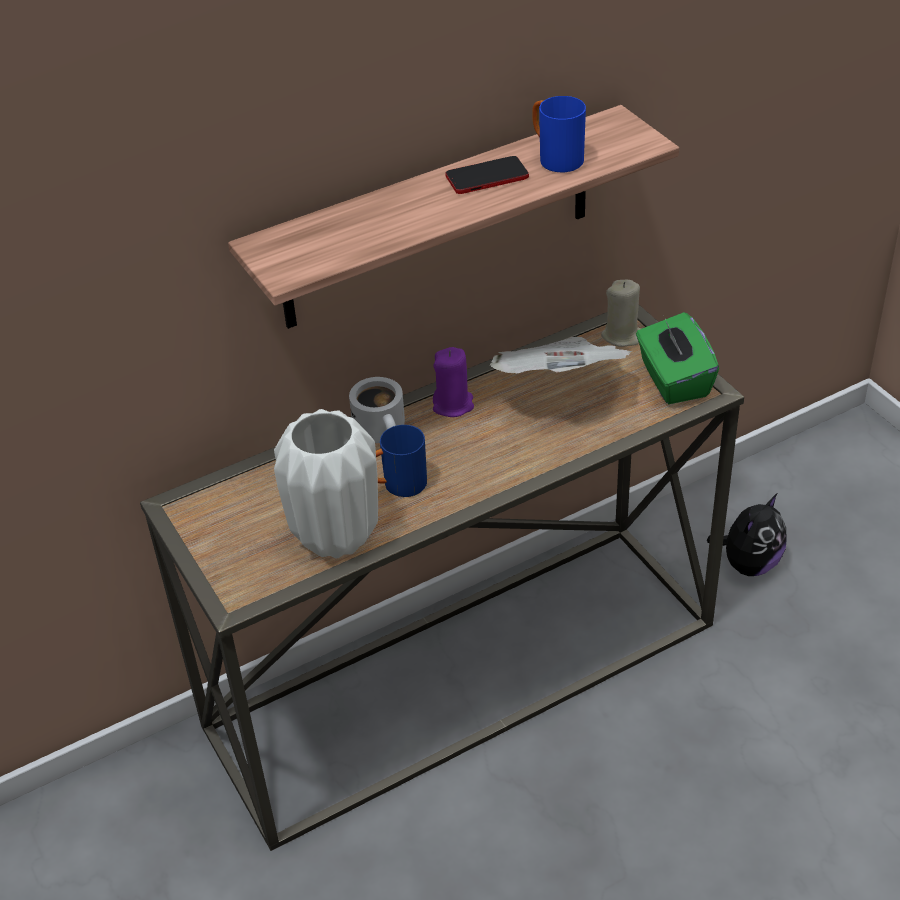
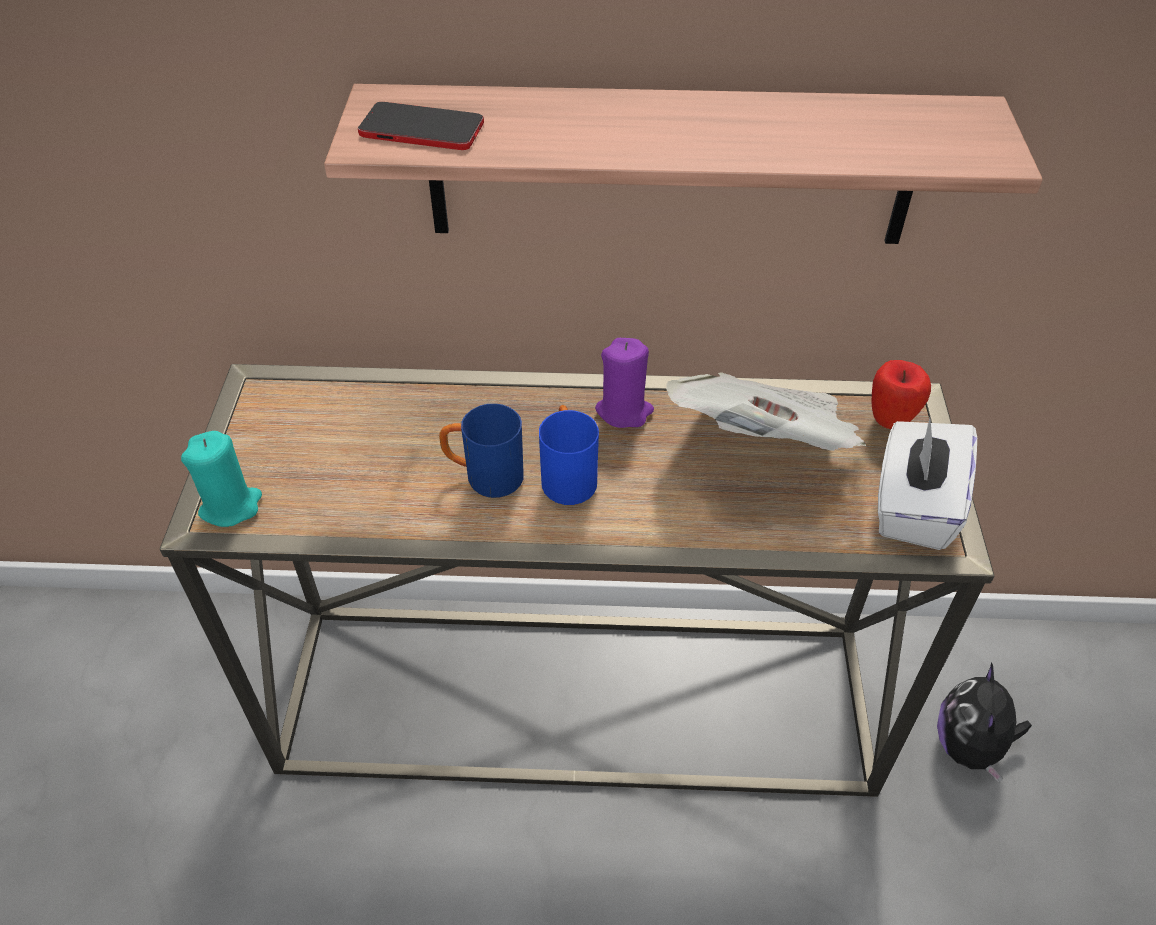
camera: 30 degrees right, 5 degrees up
white vase [274,409,378,558] -> none
white mug [349,377,405,443] -> none
phone [445,156,529,194] -> phone moved to [358,102,484,150]
blue mug [532,96,586,172] -> blue mug moved to [539,405,599,505]
beige candle [601,280,641,347] -> apple [871,360,931,429]
green tissue box [636,312,719,404] -> white tissue box [878,418,977,550]
plush toy [707,494,787,576] -> plush toy turned 120 degrees clockwise [937,662,1032,782]
none -> turquoise candle [181,431,262,527]

